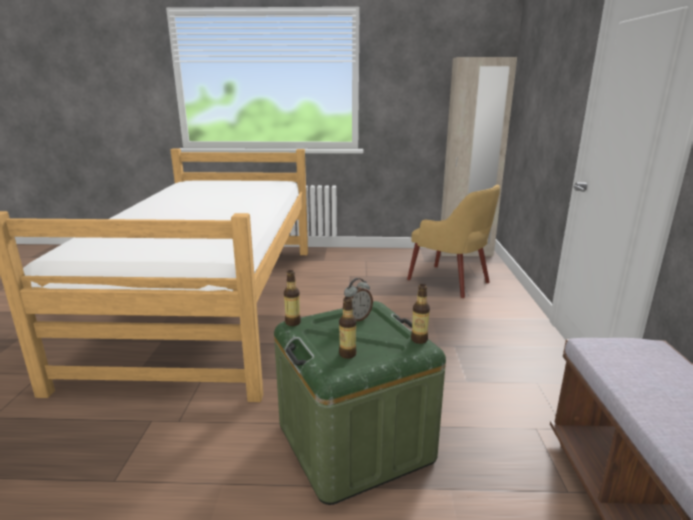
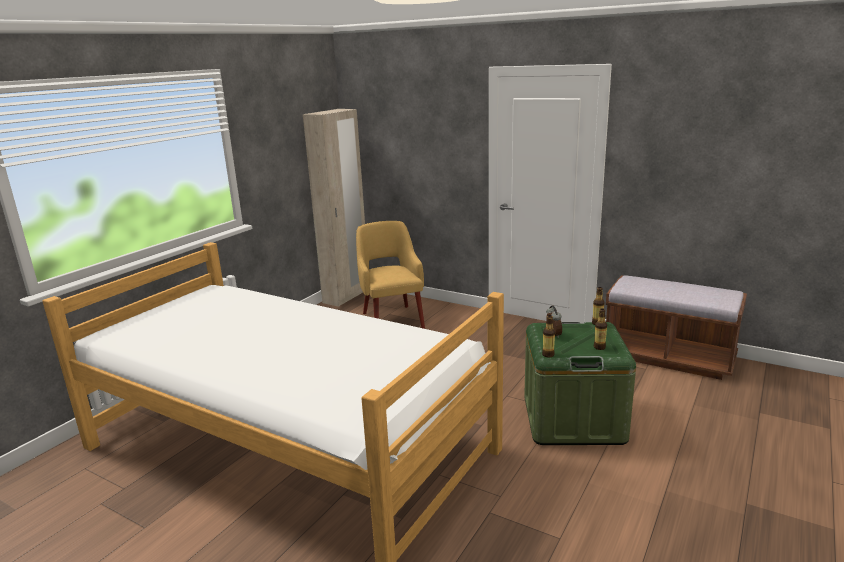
camera: 60 degrees left, 0 degrees up
yellow armchair [407,185,500,298] -> yellow armchair turned 90 degrees counterclockwise [356,221,425,329]

